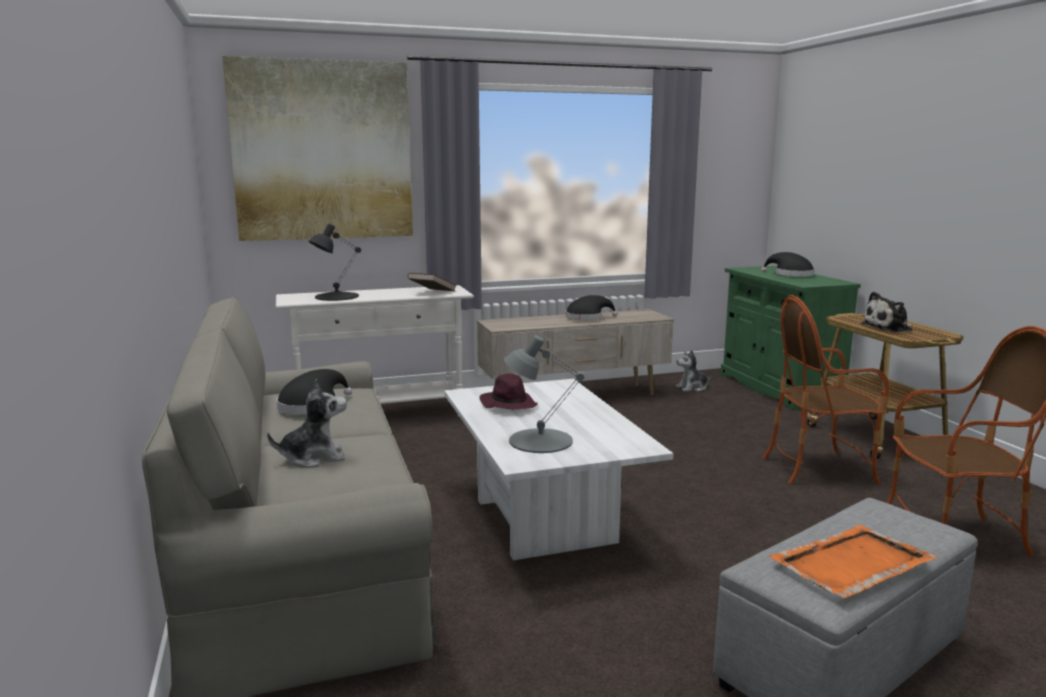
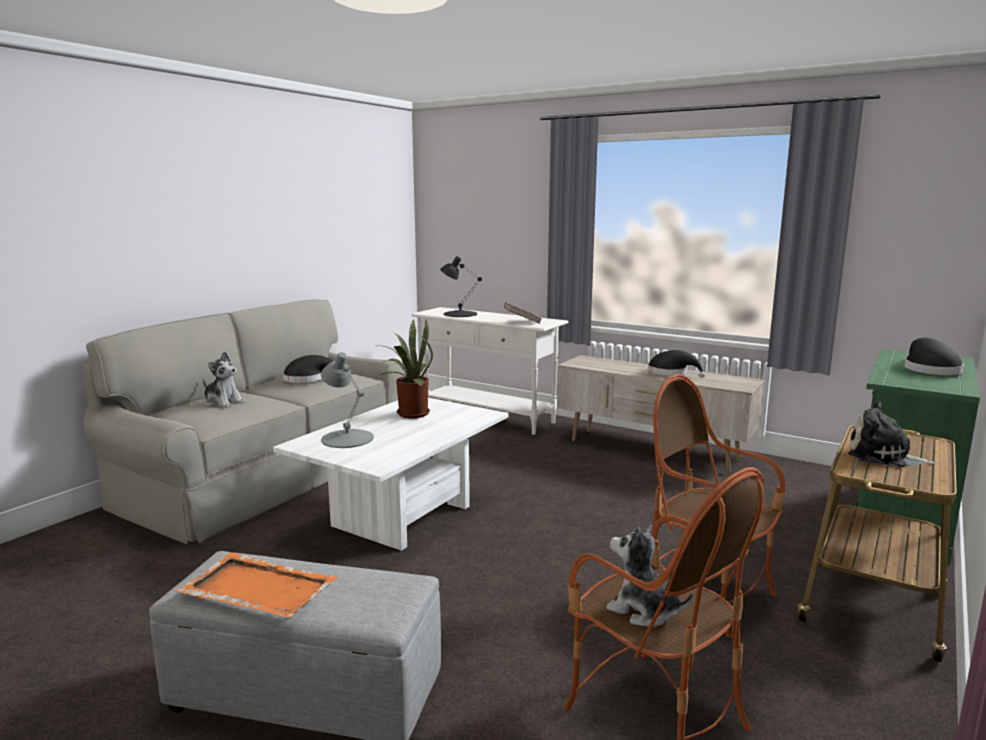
camera: 50 degrees right, 0 degrees up
picture [222,56,413,241] -> none
purple hat [479,374,538,409] -> potted plant [378,319,433,419]
plush toy [676,350,712,392] -> plush toy moved to [606,525,693,627]

